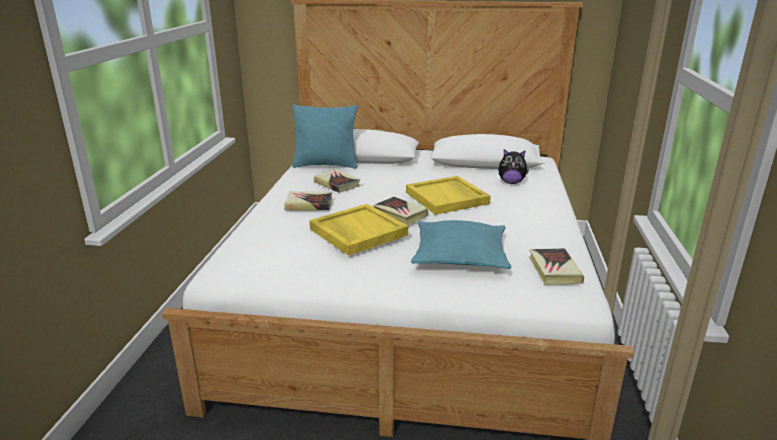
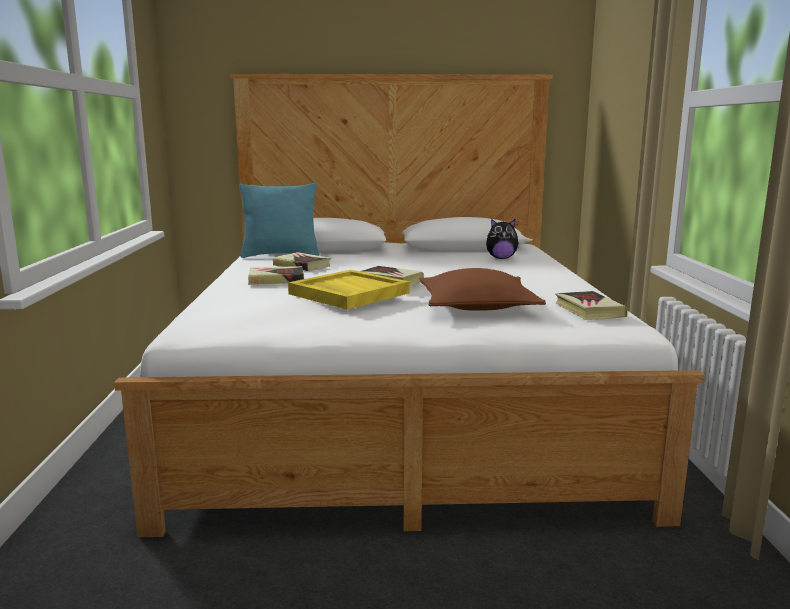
camera: 10 degrees left, 10 degrees down
yellow tray [406,176,491,215] -> none
turquoise pillow [411,220,511,269] -> brown pillow [420,268,546,311]

